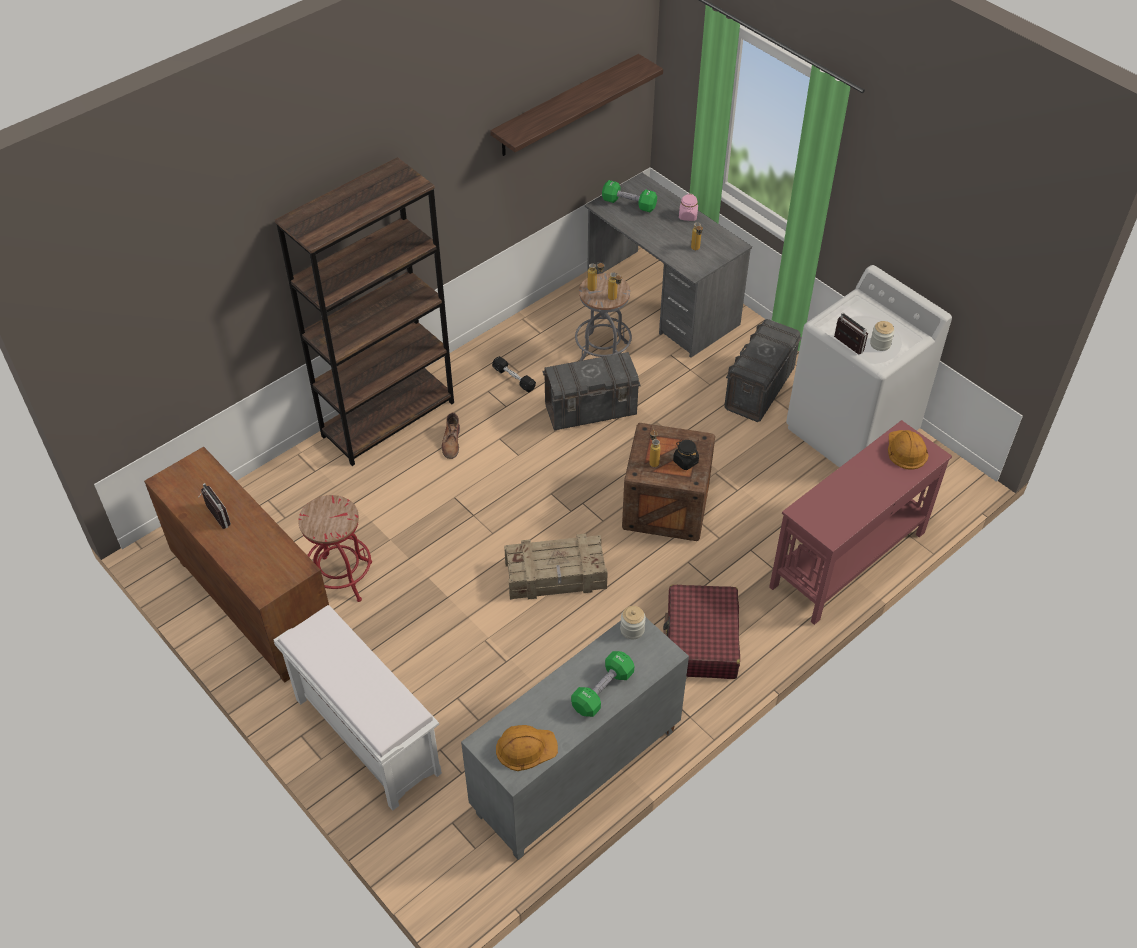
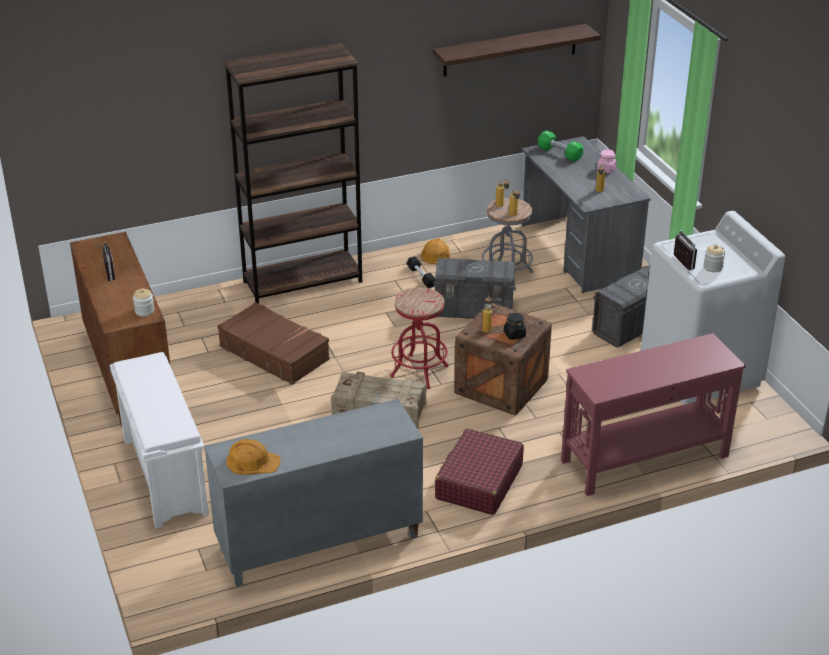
camera: 20 degrees right, 15 degrees down
red stool [298,495,372,602] -> red stool moved to [390,287,449,389]
brown boot [442,413,460,459] -> none
green dumbbell [571,651,634,717] -> none
jar [620,606,646,639] -> jar moved to [133,289,155,316]
orange hard hat [888,430,929,470] -> orange hard hat moved to [421,238,450,264]
none -> brown suitcase [217,302,330,385]

